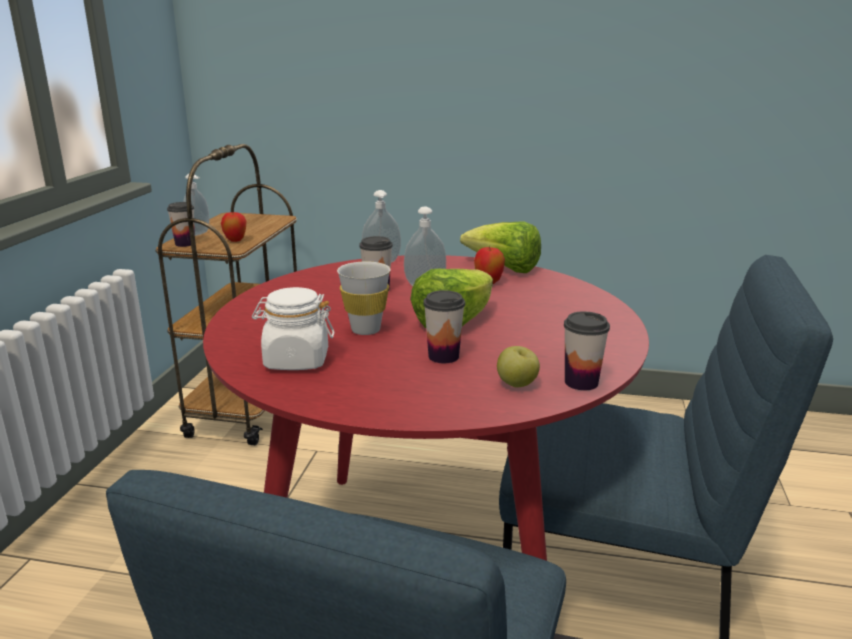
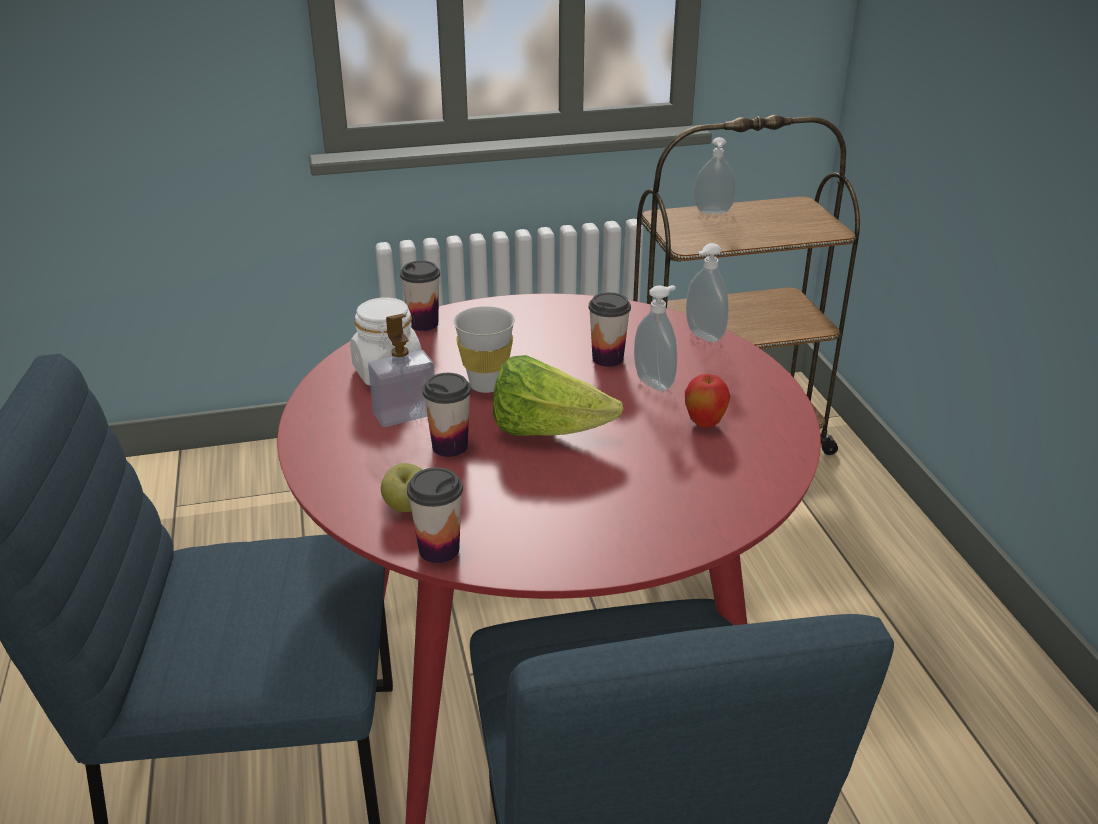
camera: 65 degrees right, 10 degrees up
cup [167,202,195,247] -> cup moved to [400,261,440,331]
apple [221,211,246,242] -> none
lettuce [460,221,541,273] -> none
none -> soap dispenser [368,314,435,427]

